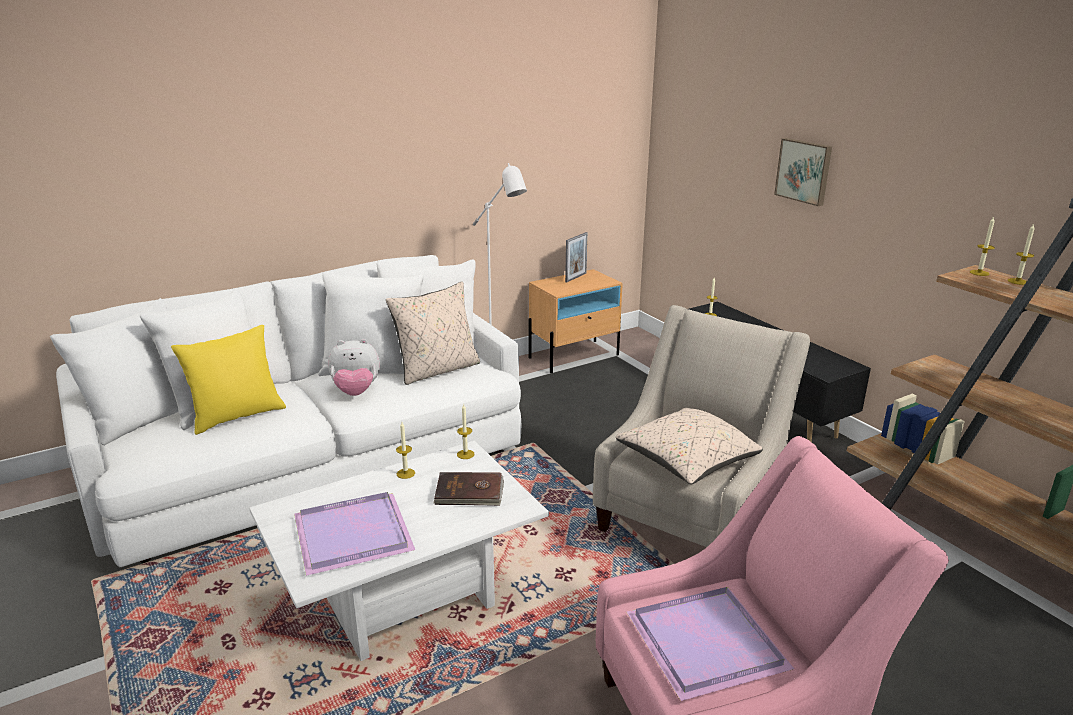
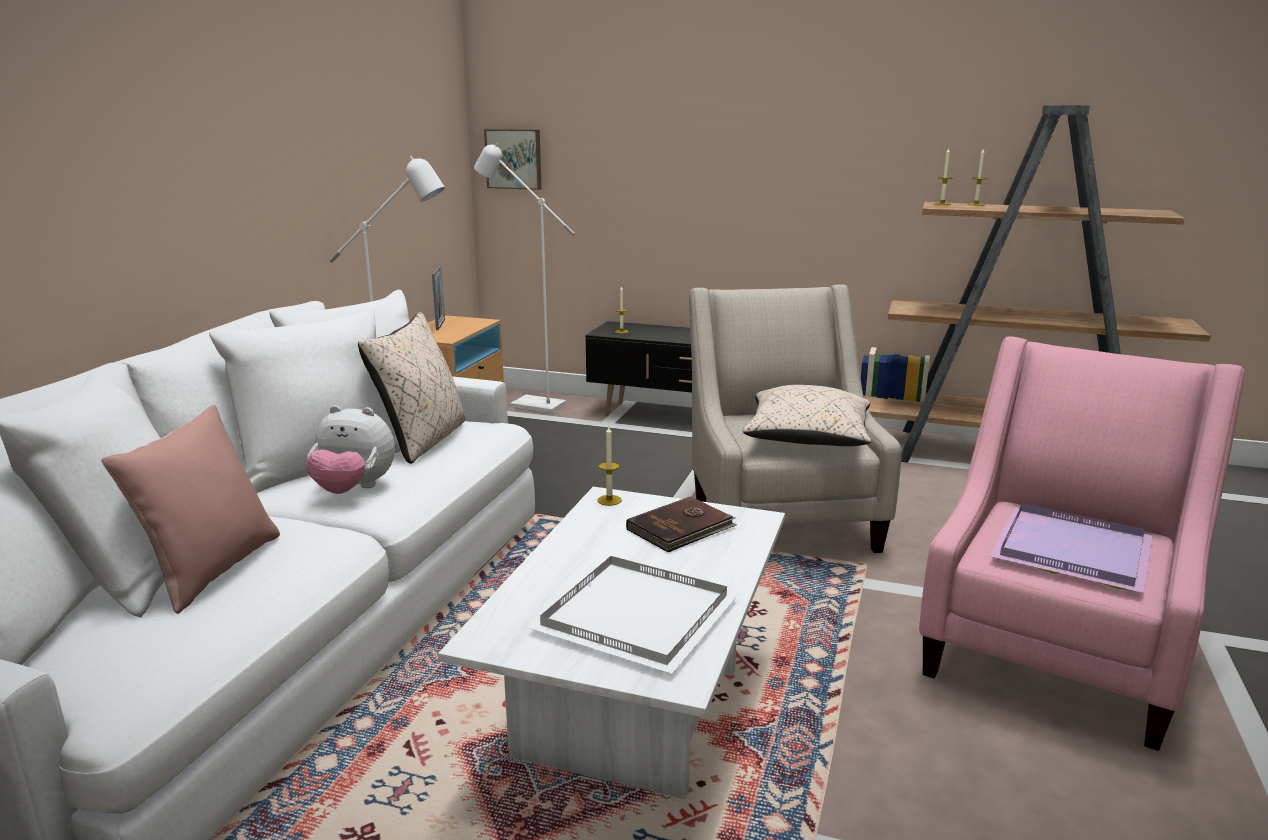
camera: 40 degrees left, 5 degrees down
yellow pillow [171,325,286,435] -> pink pillow [101,405,280,614]
purple tray [294,492,415,576] -> white tray [527,556,738,674]
plush toy [328,339,380,396] -> plush toy turned 60 degrees clockwise [306,405,395,494]
candle [396,422,415,479] -> none
picture [774,138,832,206] -> picture moved to [484,129,542,190]
none -> white floor lamp [474,143,575,413]

